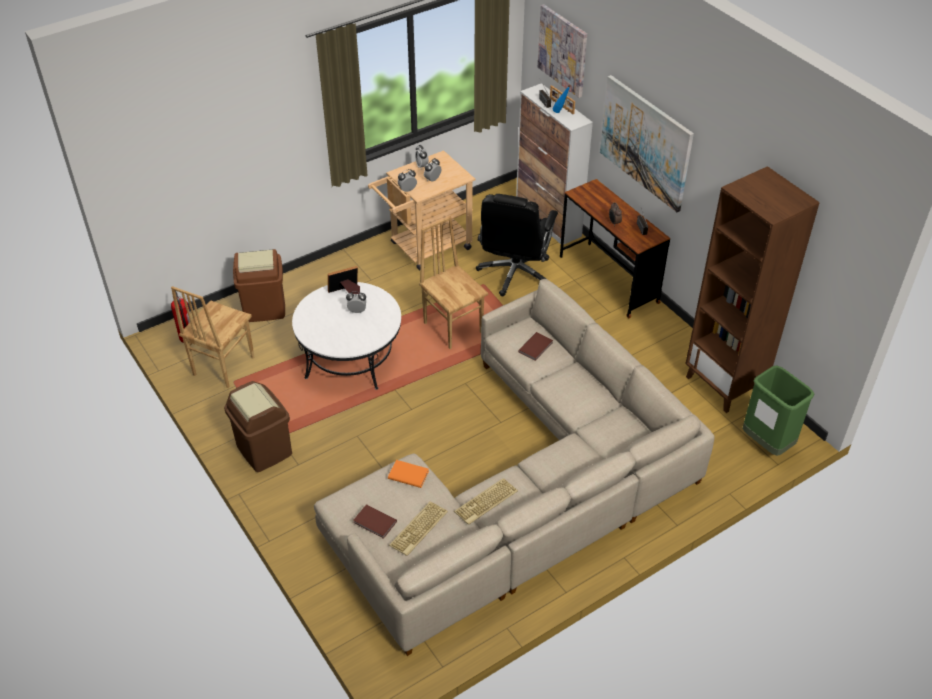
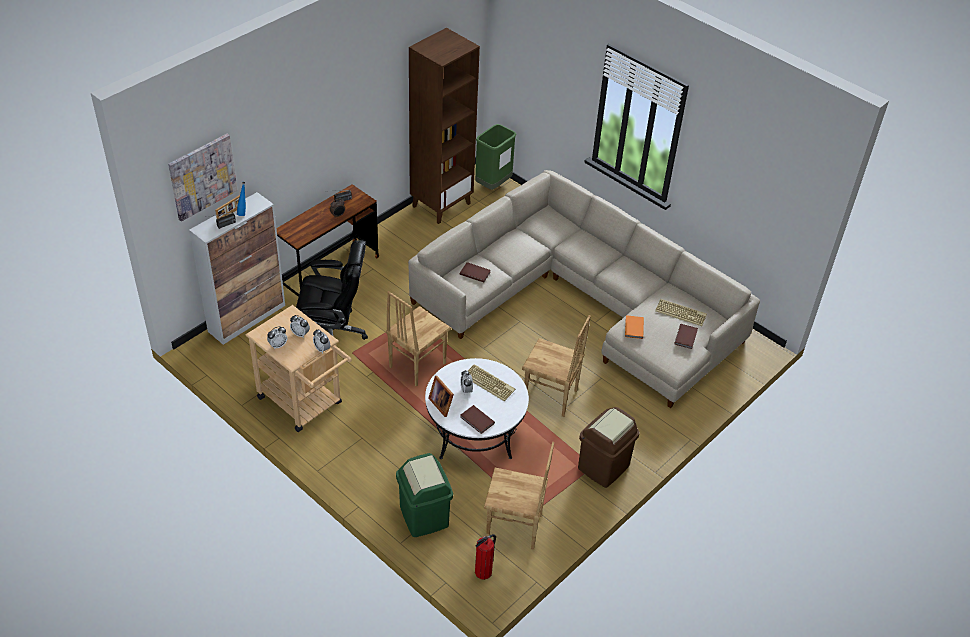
camera: 105 degrees left, 0 degrees up
brown trash can [233,249,285,322] -> green trash can [396,453,453,537]
keyboard [454,478,518,525] -> keyboard moved to [468,364,515,401]
picture [600,75,694,212] -> none
none -> brown book [460,405,495,434]
none -> brown chair [522,315,591,417]

